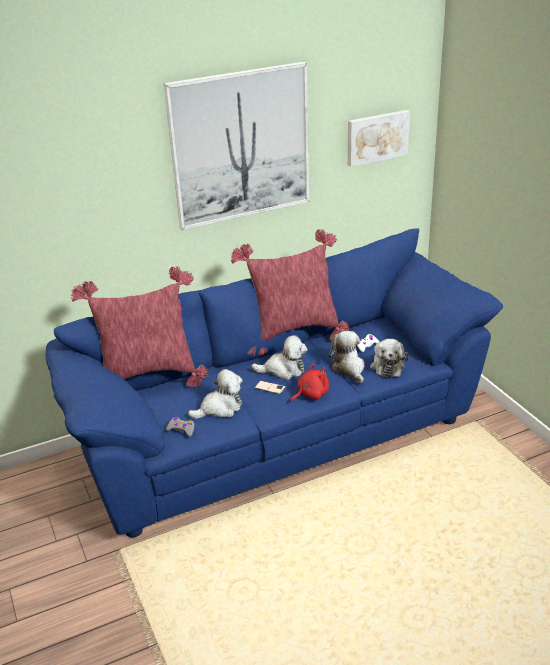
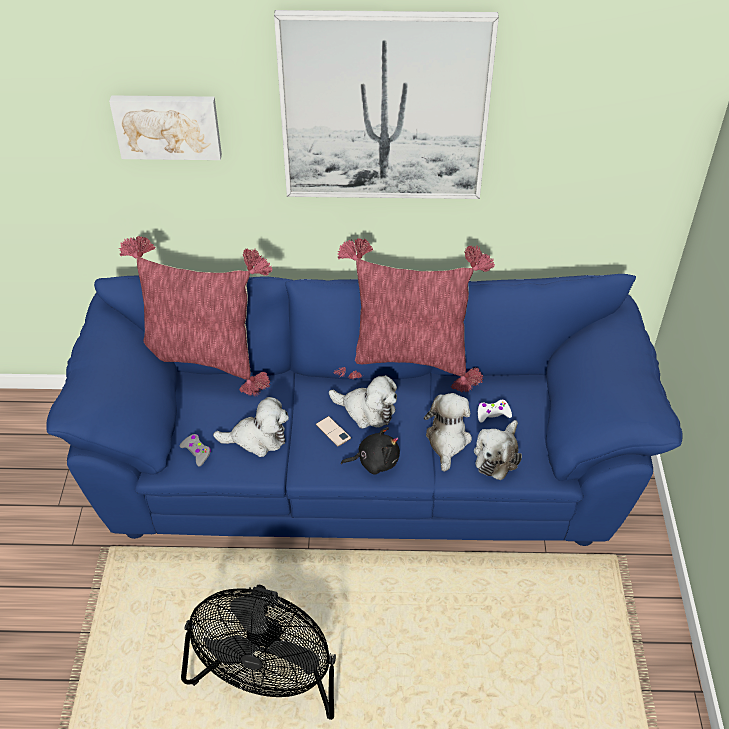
camera: 25 degrees right, 15 degrees up
red plush toy [290,363,329,402] -> black plush toy [341,427,400,474]
picture [348,110,410,167] -> picture moved to [109,95,222,160]
none -> black fan [181,585,336,720]

